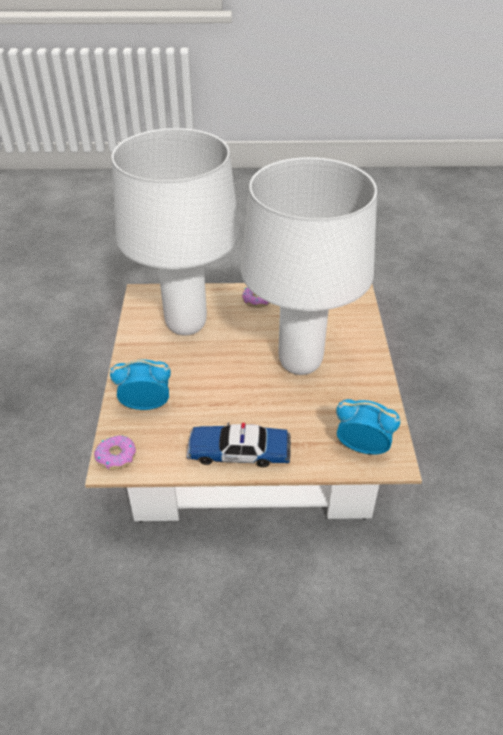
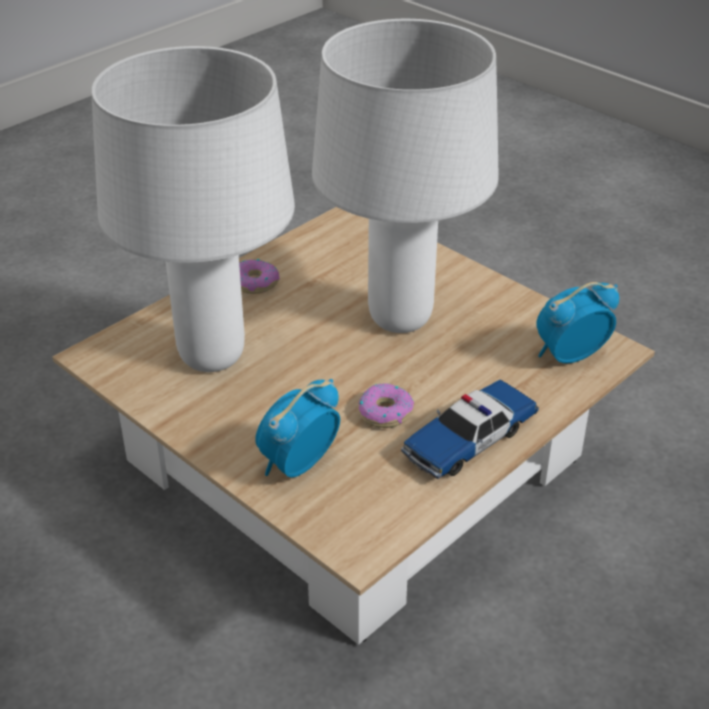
camera: 45 degrees left, 5 degrees down
donut [94,435,136,470] -> donut moved to [358,383,414,428]

